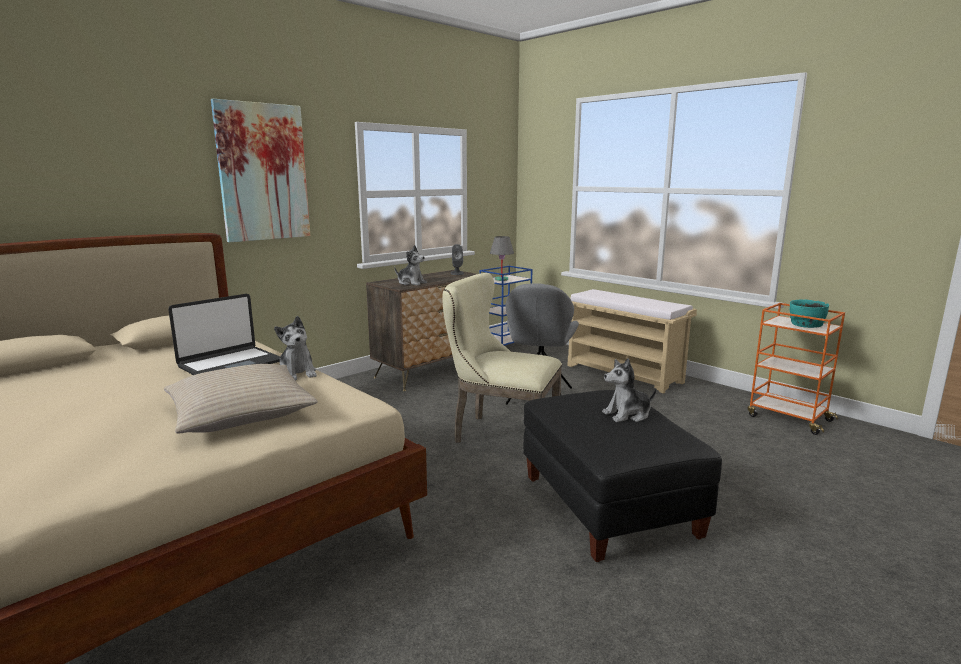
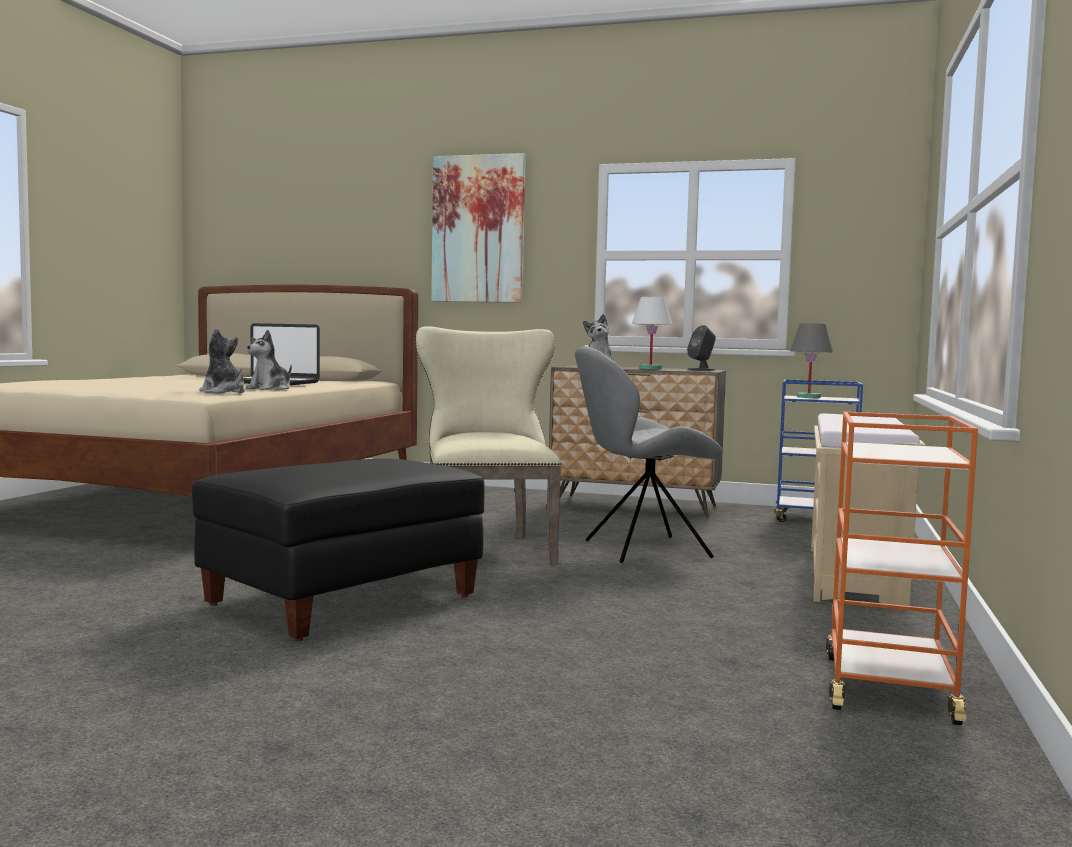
camera: 60 degrees right, 10 degrees down
beige pillow [164,364,318,433] -> none
plush toy [602,358,657,422] -> plush toy moved to [199,328,245,394]
turquoise bowl [790,300,829,328] -> none
none -> white table lamp [632,297,673,369]

